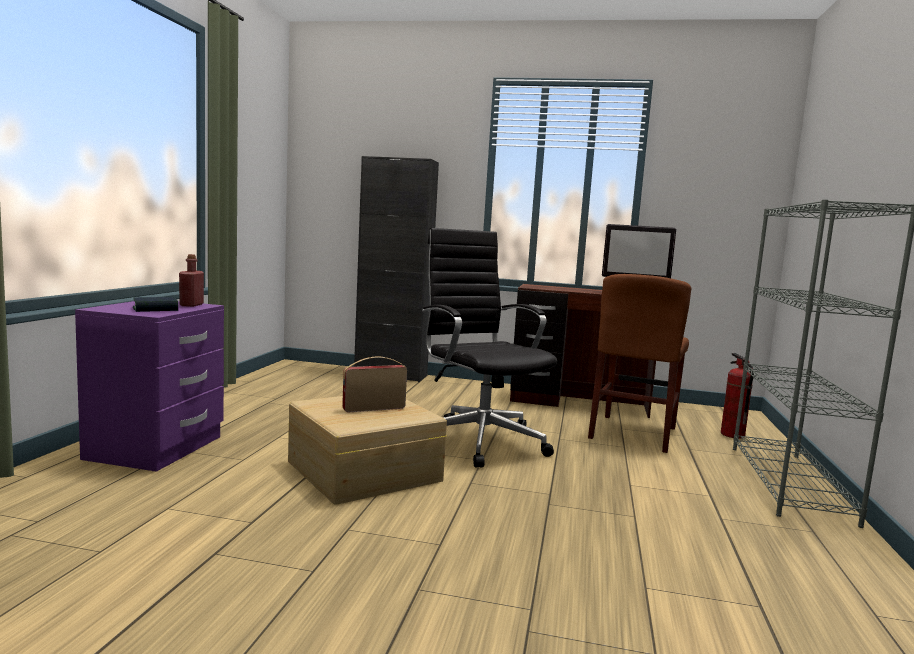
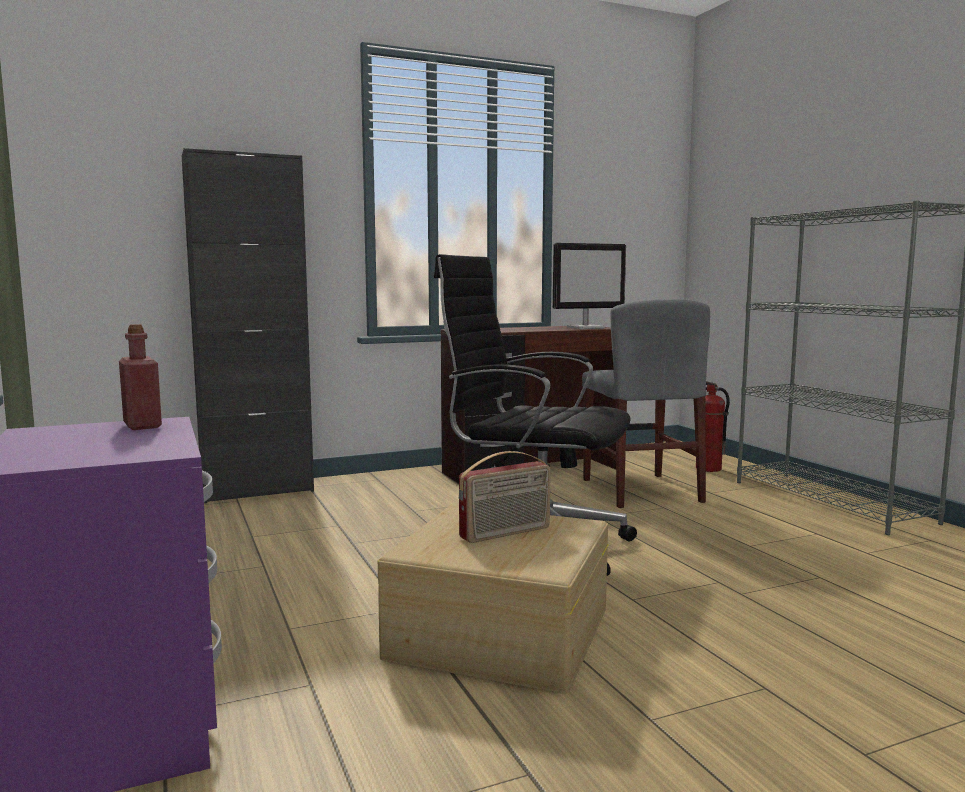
camera: 35 degrees left, 0 degrees up
book [133,297,178,312] -> none
radio [342,356,407,413] -> radio turned 150 degrees counterclockwise [459,451,551,543]
brown chair [588,274,691,453] -> grey chair [582,299,710,508]

